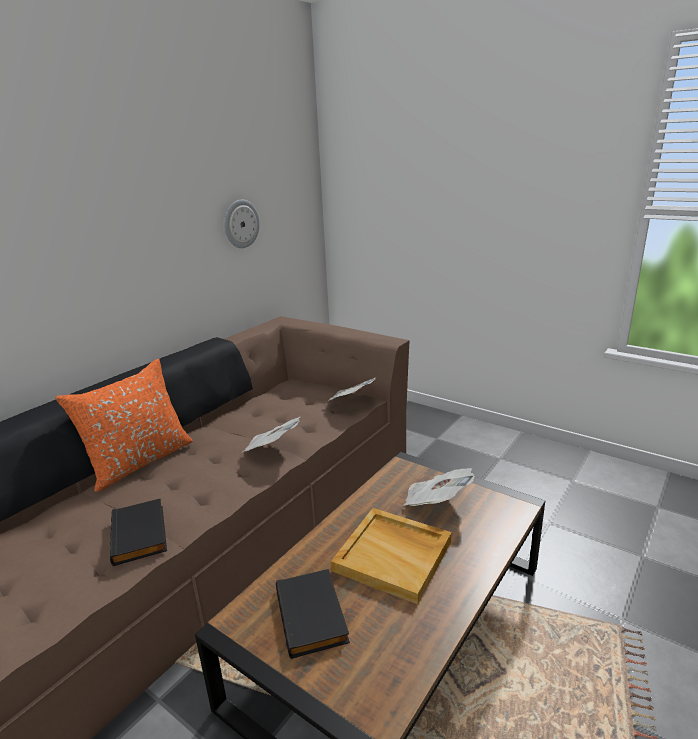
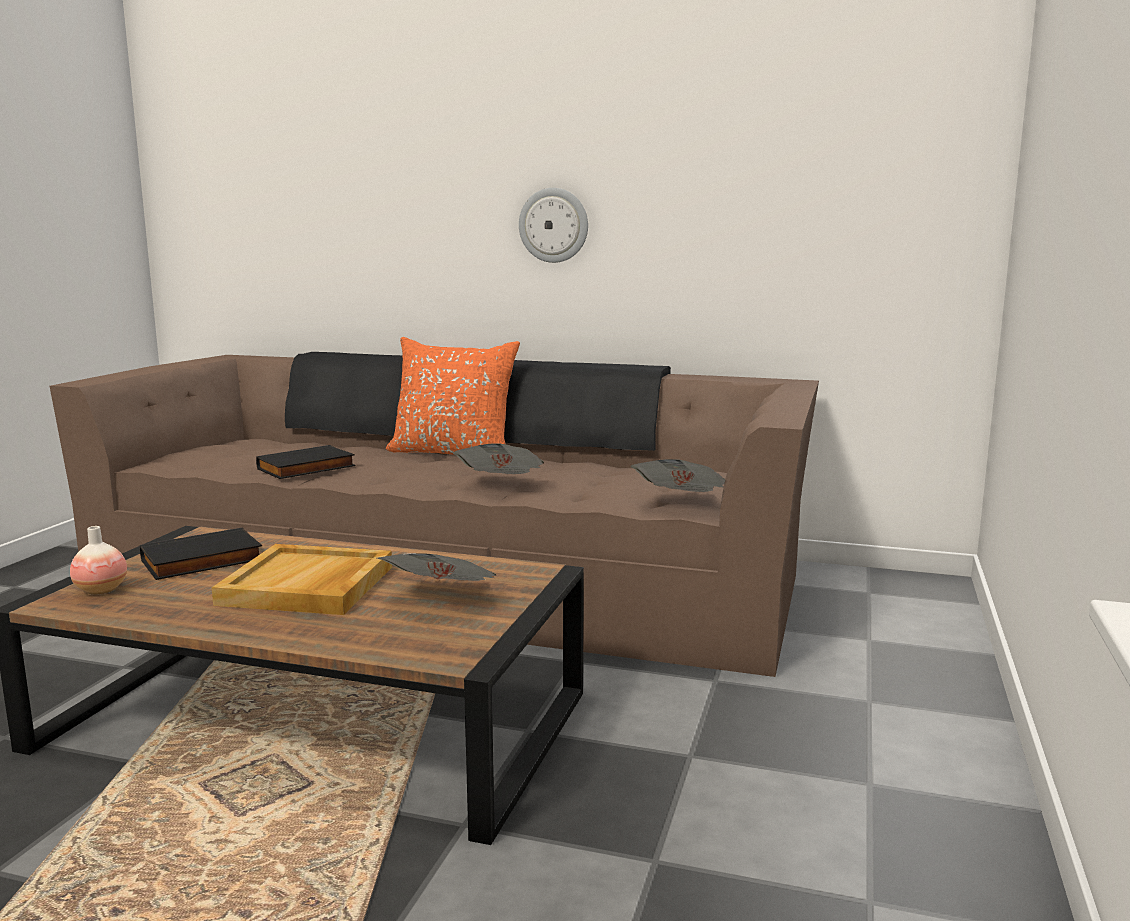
camera: 70 degrees right, 10 degrees down
wall clock [224,200,260,248] -> wall clock moved to [519,188,588,263]
none -> vase [70,526,127,595]

